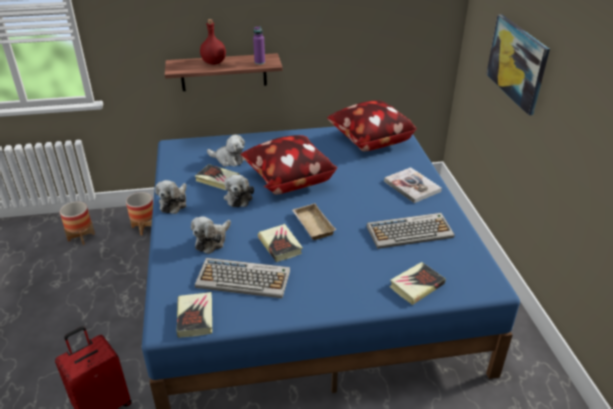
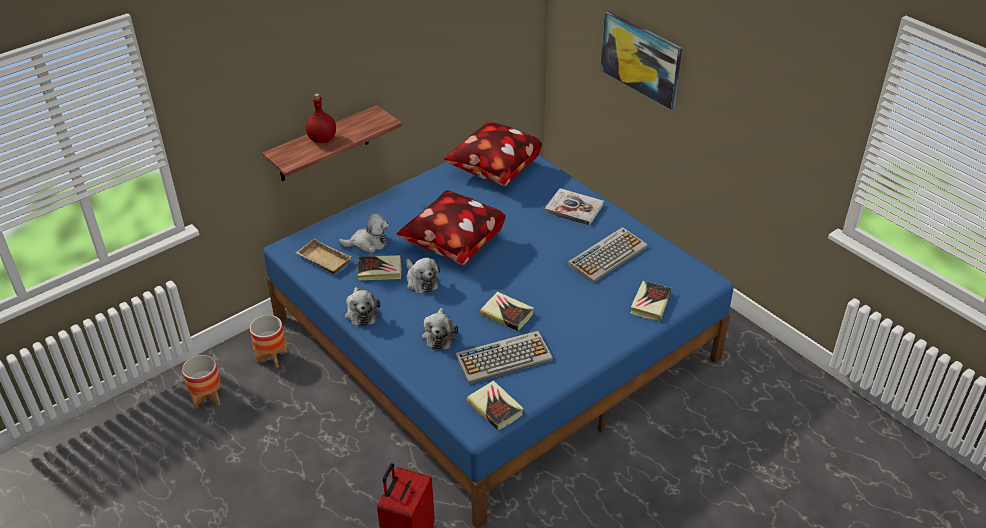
camera: 30 degrees left, 5 degrees up
purple bottle [253,26,265,65] -> none
beige tray [292,203,336,240] -> beige tray moved to [296,238,352,274]

